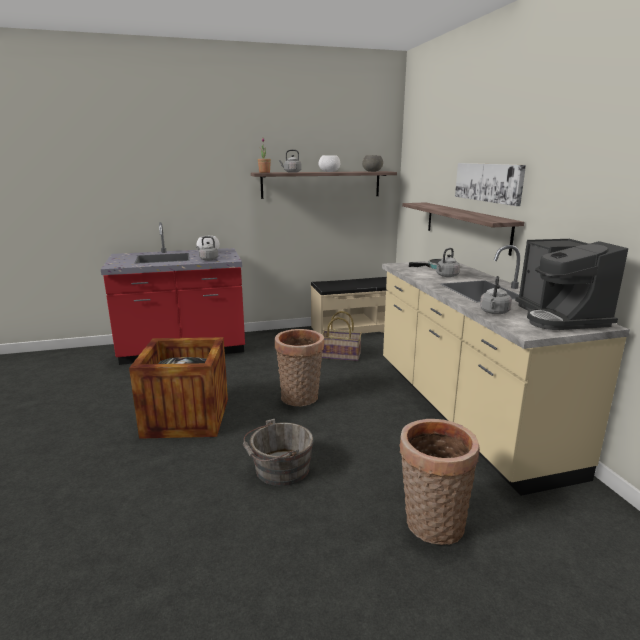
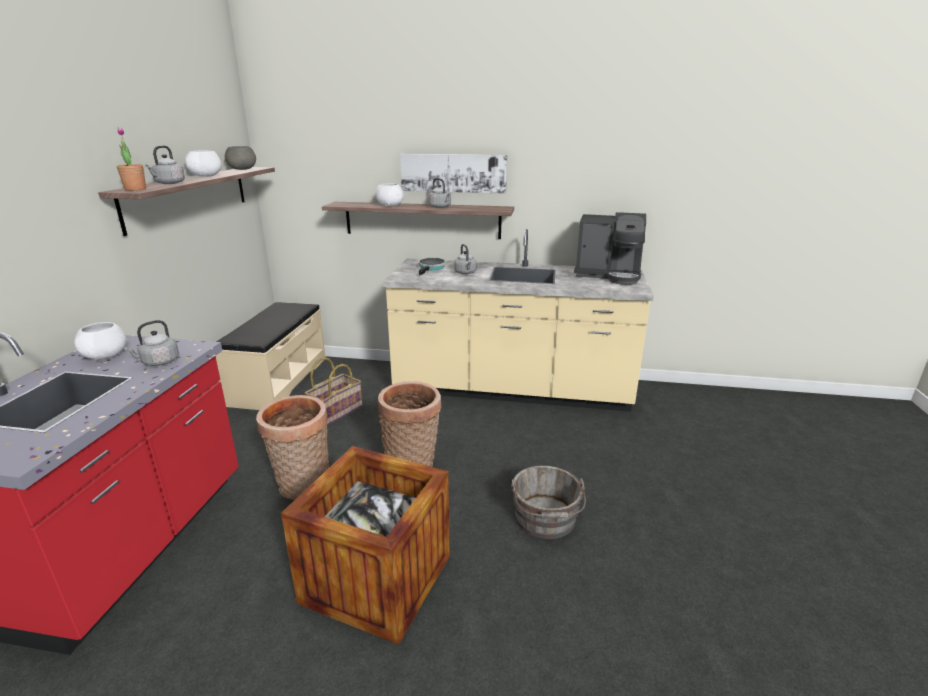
camera: 65 degrees left, 5 degrees up
basket [399,419,480,545] -> basket moved to [256,395,329,500]
grey kettle [480,276,512,314] -> grey kettle moved to [428,178,451,208]
none -> white bowl [375,184,404,206]

